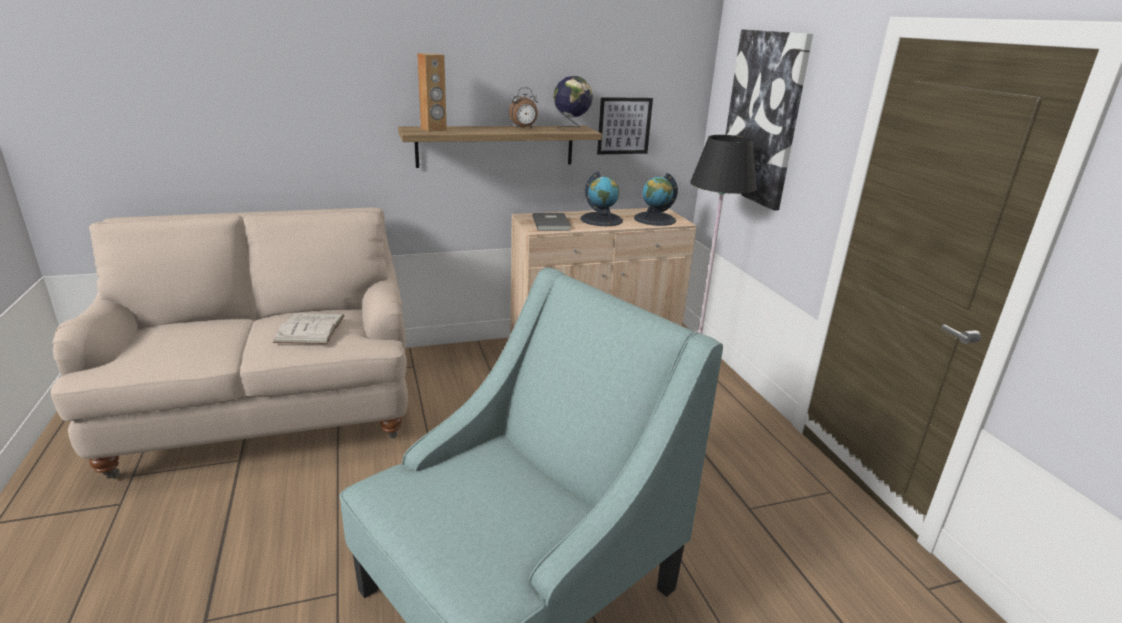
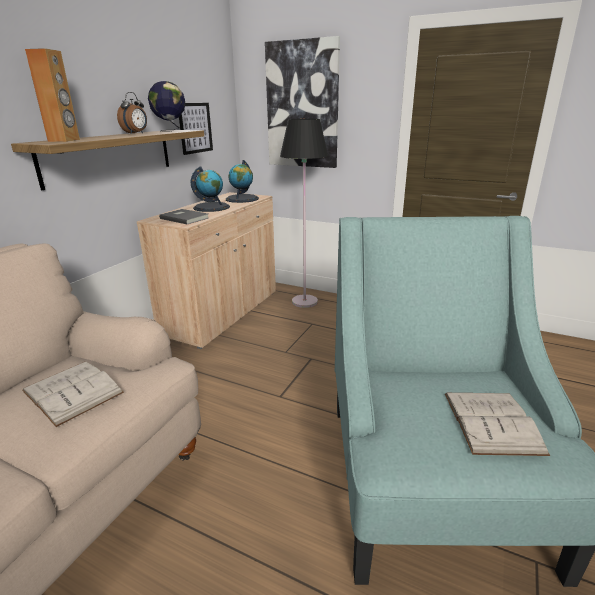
camera: 45 degrees left, 0 degrees up
none -> white book [445,393,550,456]

